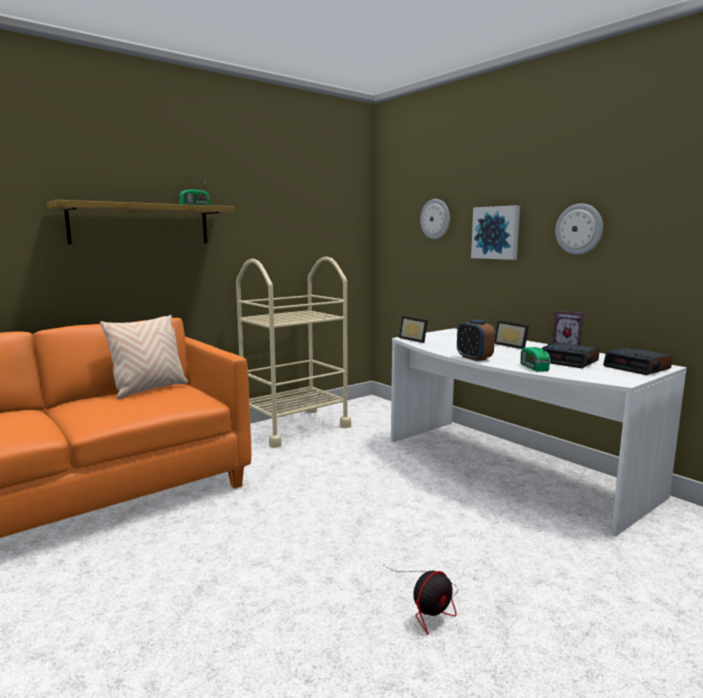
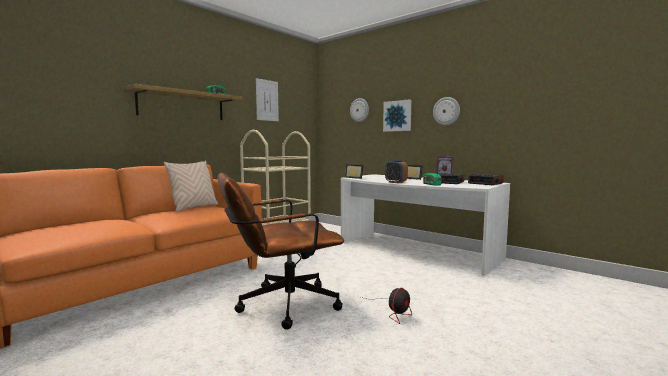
camera: 10 degrees left, 5 degrees down
none -> brown office chair [218,173,344,330]
none -> picture [256,78,279,121]

